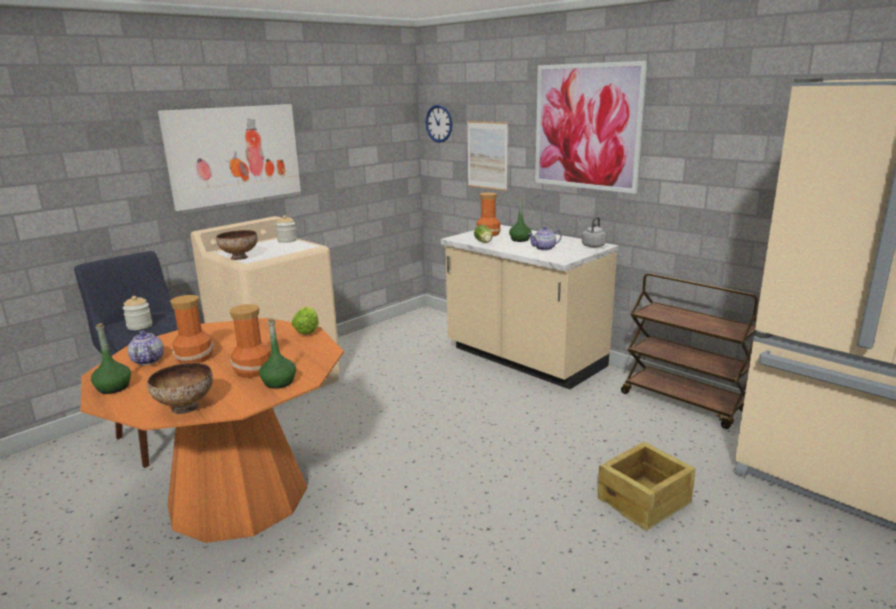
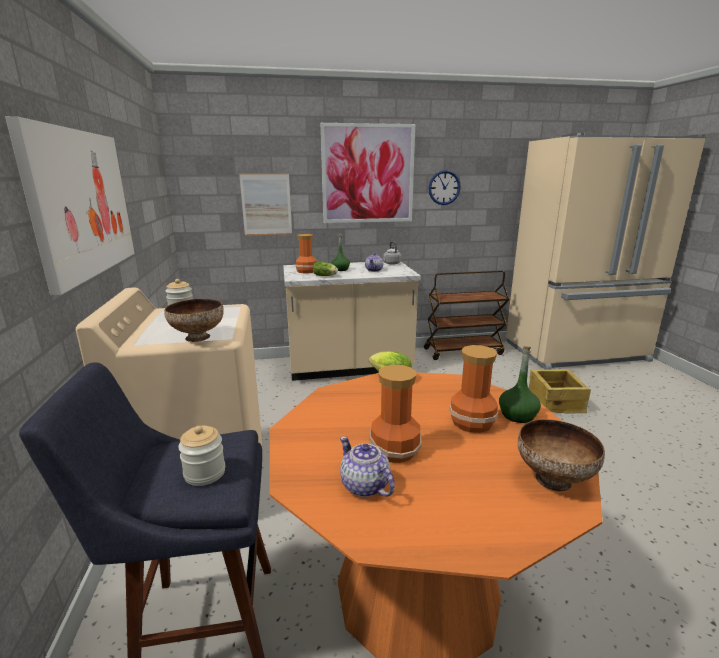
camera: 55 degrees left, 0 degrees up
green bottle [91,323,131,394] -> none
teapot [128,330,164,365] -> teapot turned 45 degrees clockwise [340,436,395,497]
wall clock [426,105,452,143] -> wall clock moved to [429,170,461,205]

